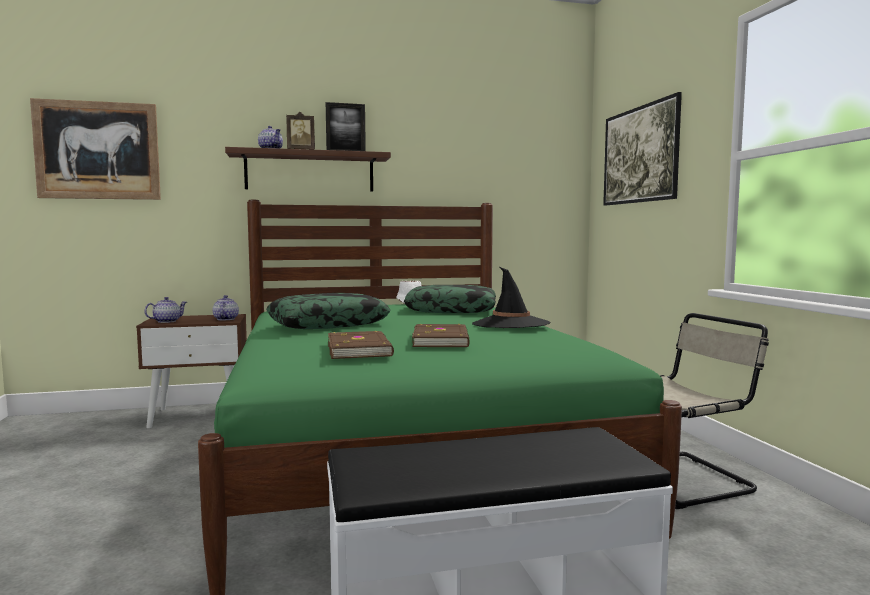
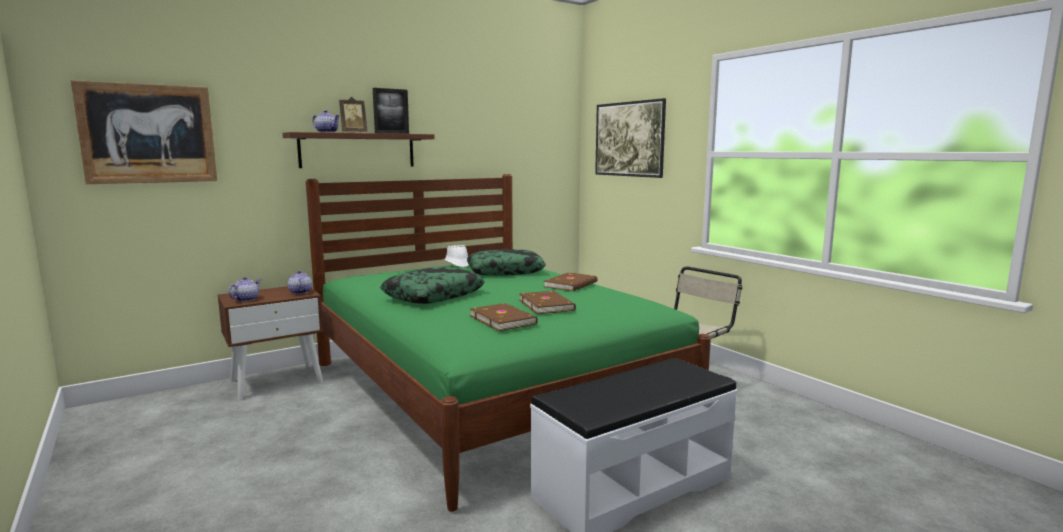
camera: 20 degrees left, 5 degrees up
black hat [472,267,550,328] -> brown book [544,272,598,291]

